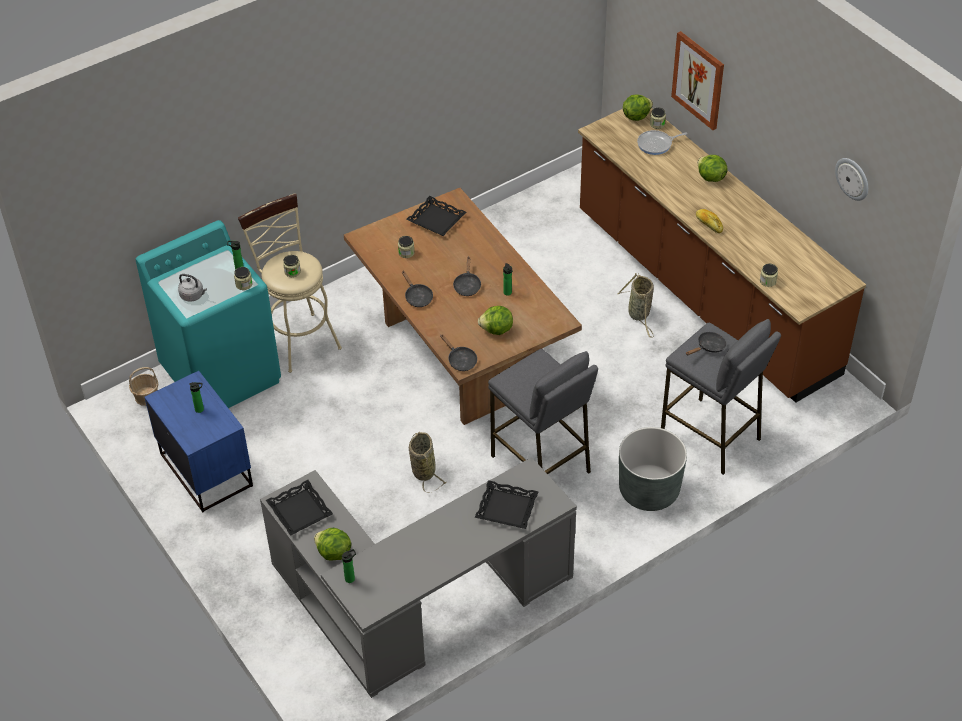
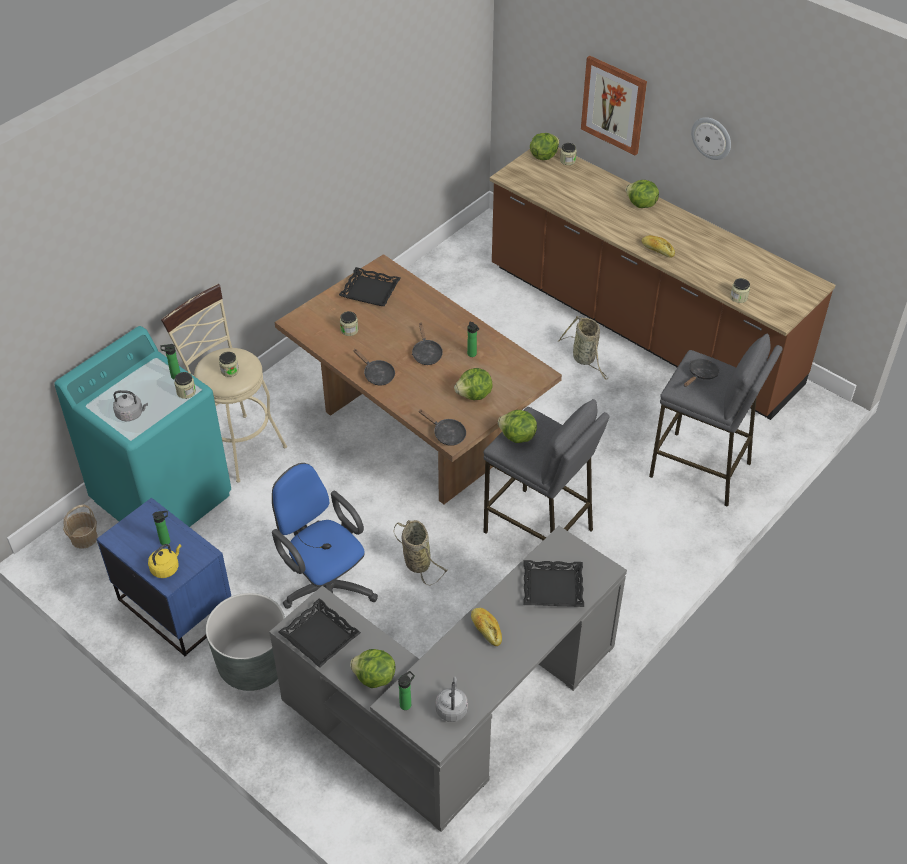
camera: 15 degrees left, 0 degrees up
grey planter [619,427,687,511] -> grey planter moved to [206,593,285,691]
frying pan [637,130,687,155] -> none
wall clock [835,158,868,201] -> wall clock moved to [691,117,731,160]
none -> yellow kettle [148,544,181,578]
none -> blue office chair [272,463,378,609]
none -> grey kettle [435,677,468,722]
none -> bread [471,608,502,646]
none -> lettuce [498,410,537,443]

